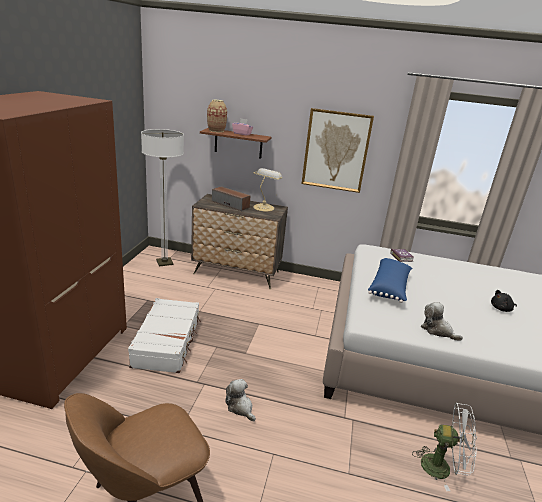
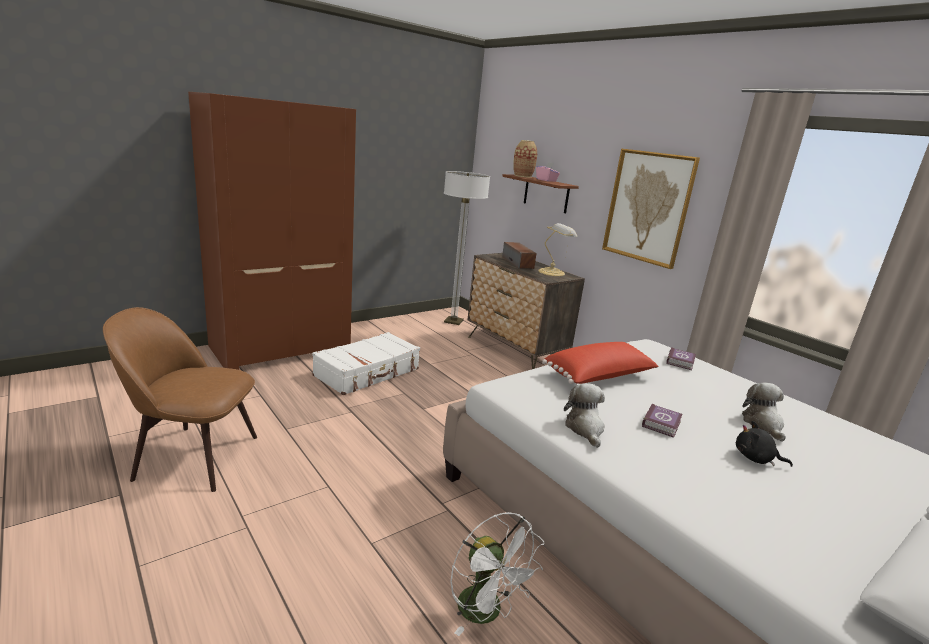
camera: 40 degrees right, 5 degrees down
plush toy [225,379,256,421] -> plush toy moved to [742,382,786,442]
blue pillow [368,258,413,303] -> red pillow [542,342,658,384]
none -> book [642,403,682,438]

